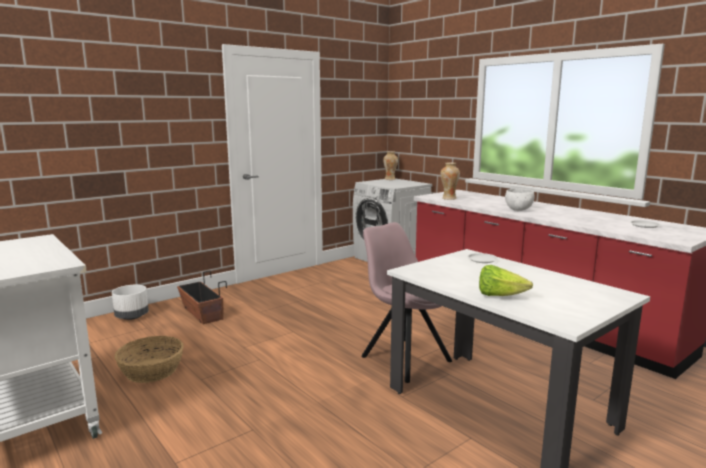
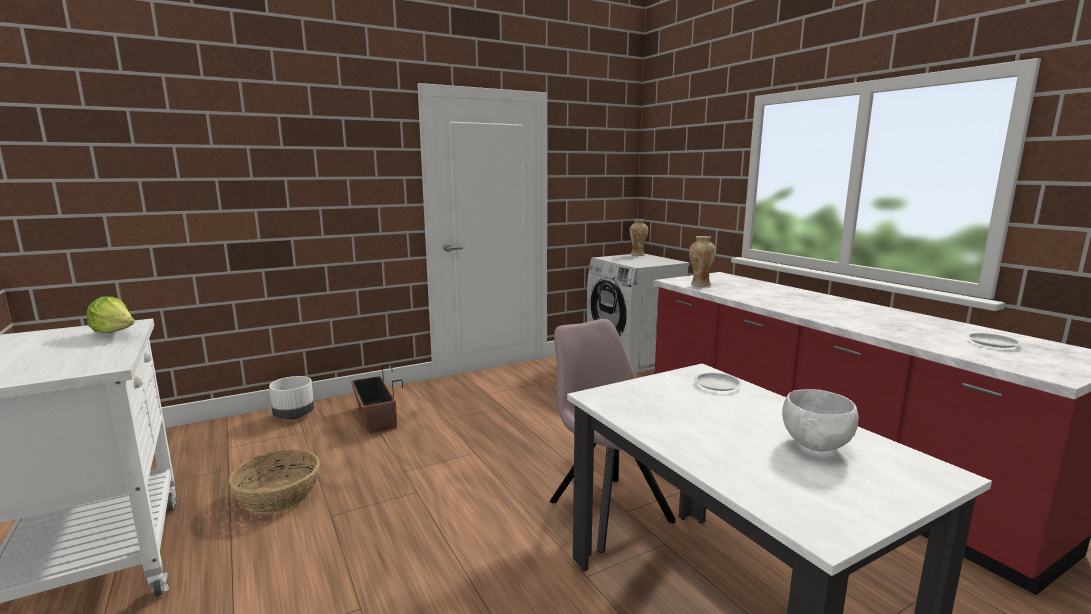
camera: 10 degrees right, 0 degrees up
lettuce [479,265,533,296] -> lettuce moved to [86,297,135,333]
white bowl [505,188,535,211] -> white bowl moved to [782,389,859,452]

